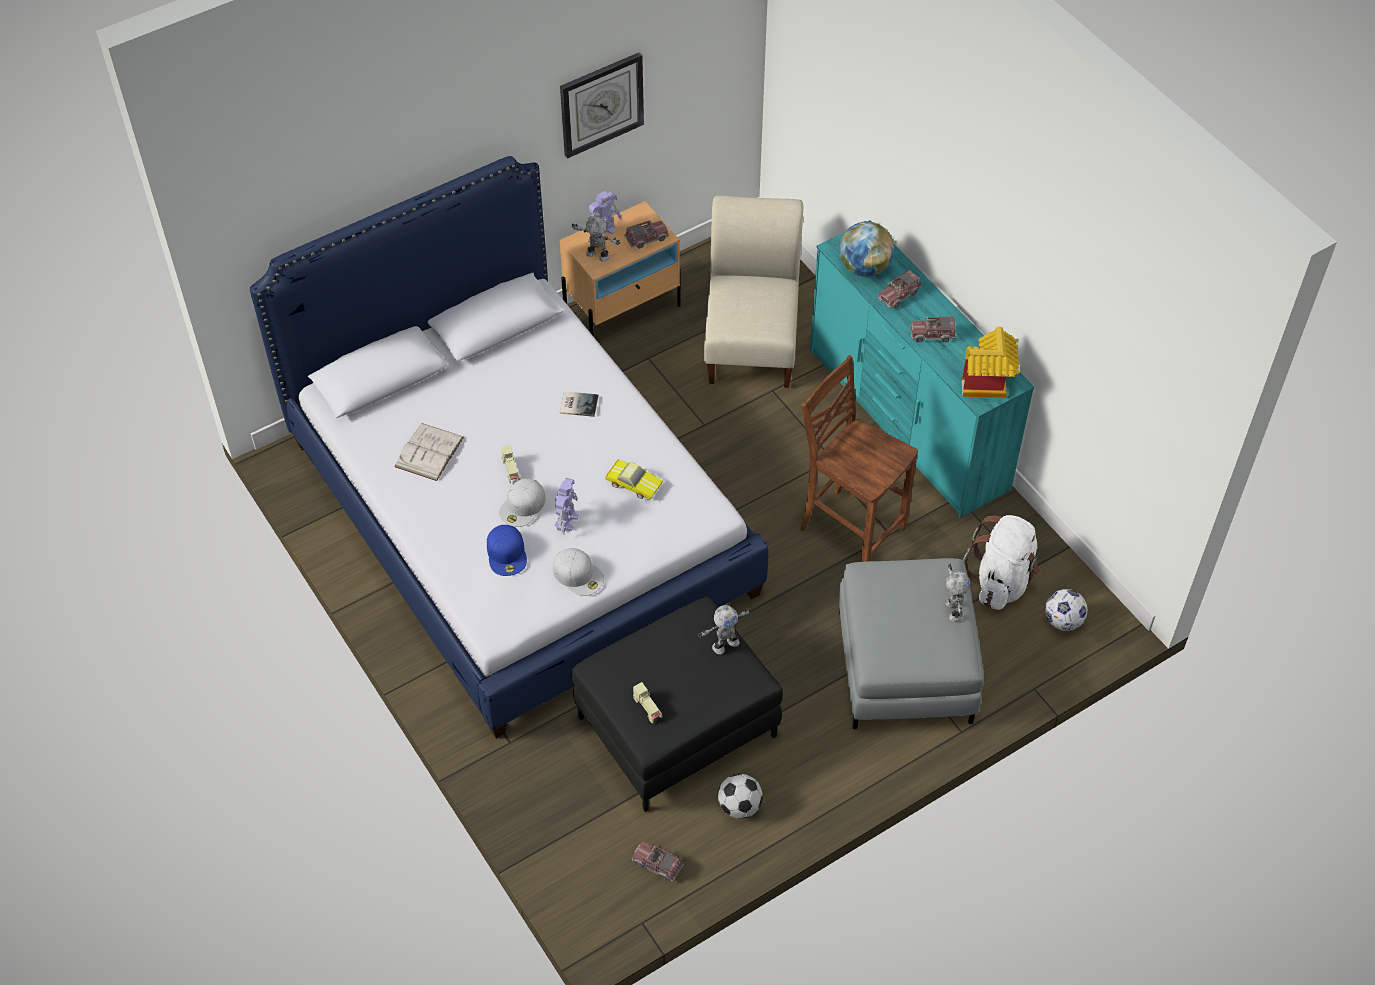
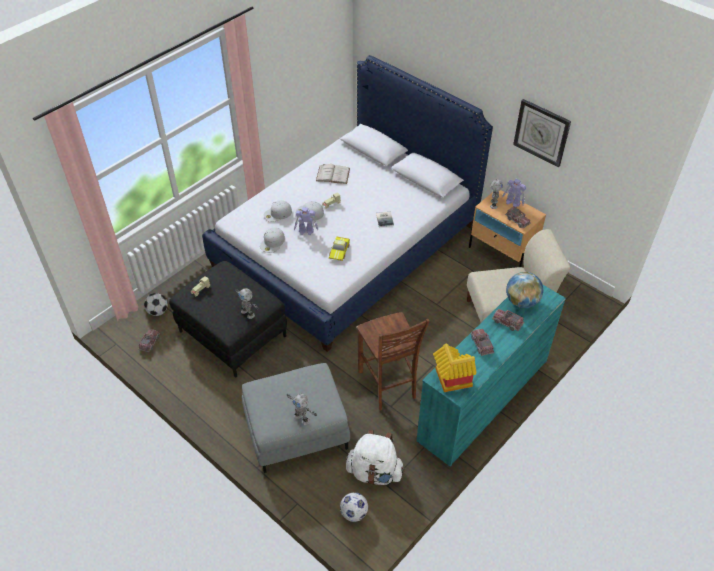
camera: 75 degrees right, 5 degrees down
blue cap [487,525,527,576] -> white cap [264,200,292,222]
football [718,773,763,819] -> football moved to [144,293,168,316]
brown chair [800,355,918,562] -> brown chair turned 135 degrees clockwise [357,312,430,410]
toy robot [945,564,970,622] -> toy robot turned 60 degrees clockwise [286,394,317,425]

